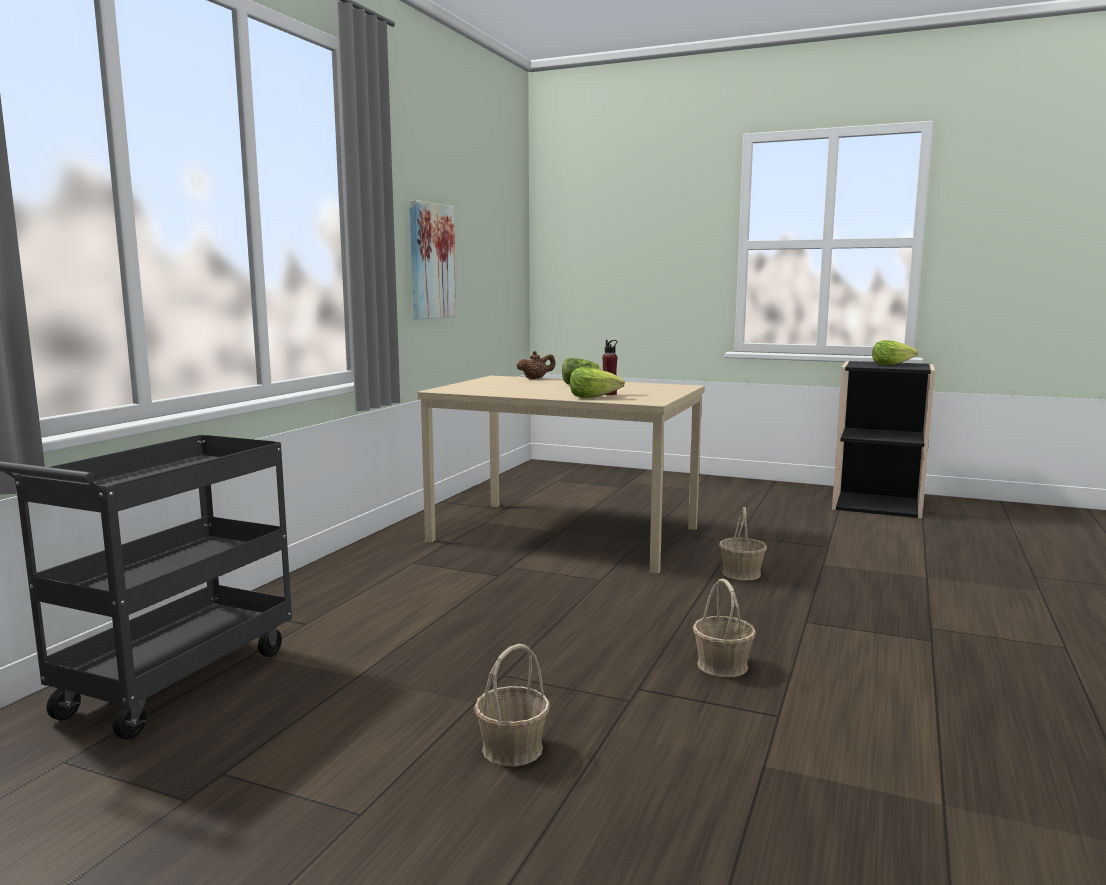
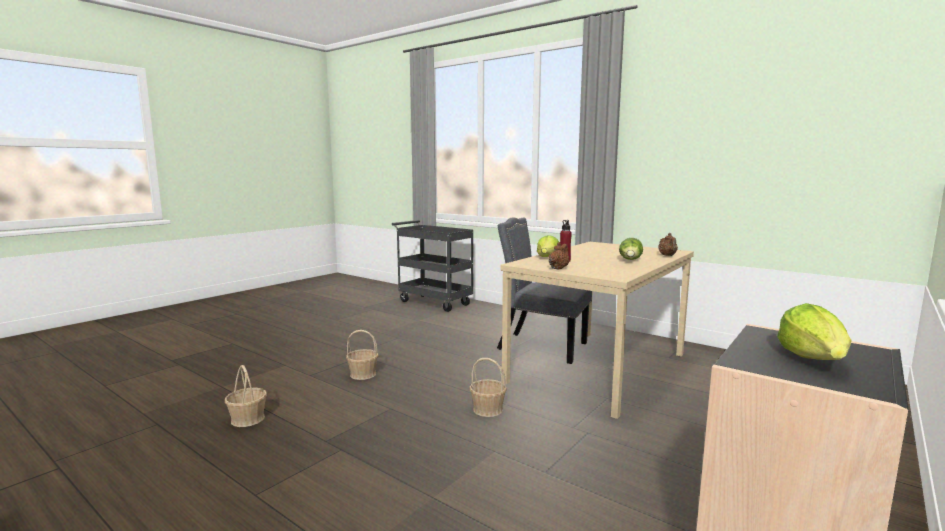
camera: 105 degrees right, 0 degrees up
picture [409,200,456,319] -> none
basket [474,644,550,767] -> basket moved to [225,365,267,427]
none -> grey chair [497,217,592,364]
none -> brown teapot [548,242,569,270]

